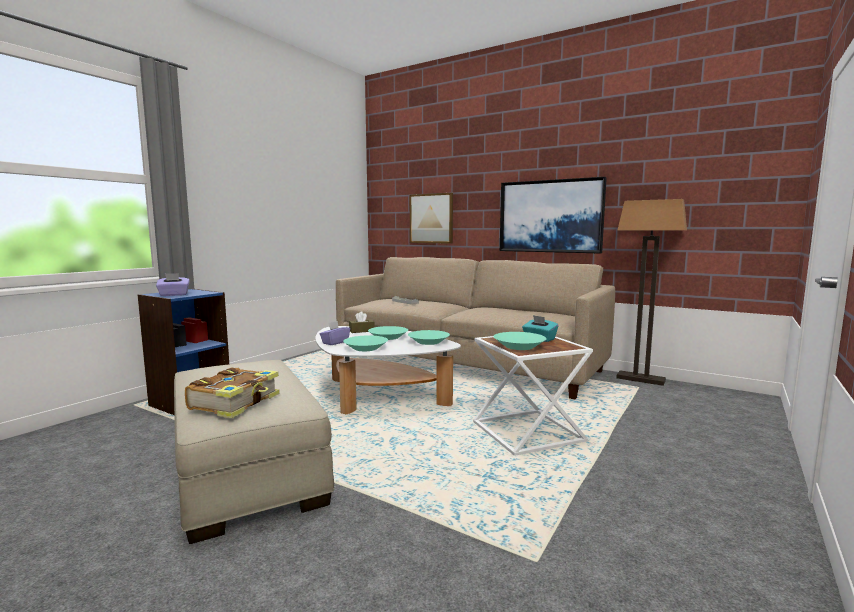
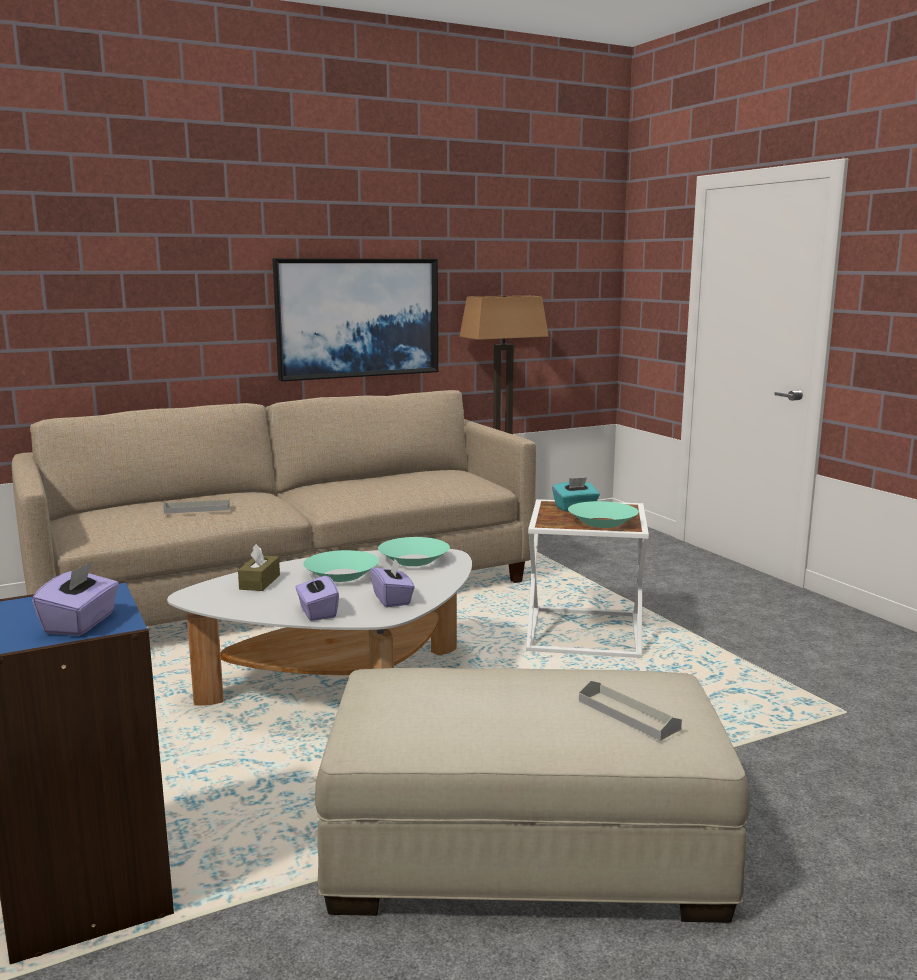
camera: 60 degrees left, 5 degrees up
book [185,368,280,418] -> grey tray [579,681,682,741]
turquoise bowl [343,335,388,351] -> purple tissue box [370,559,415,607]
picture [410,193,453,244] -> none

